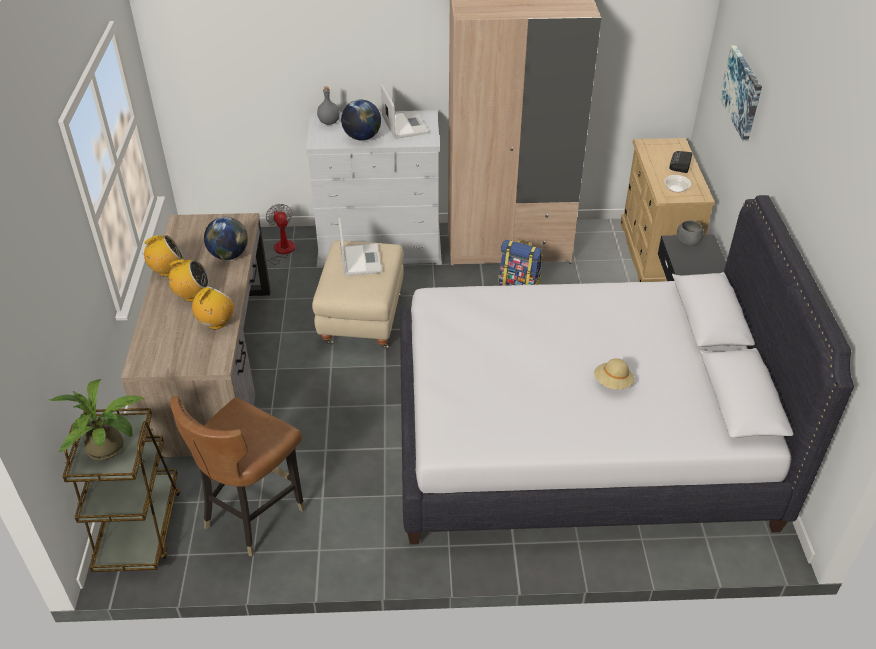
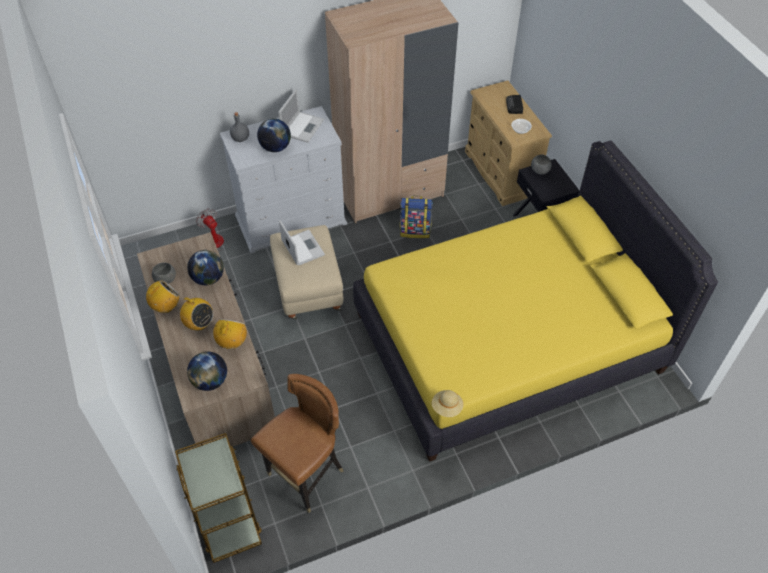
camera: 20 degrees left, 10 degrees up
potted plant [49,379,145,460] -> none
radio [165,259,210,302] -> radio turned 60 degrees clockwise [176,297,213,330]
brown chair [170,396,305,556] -> brown chair turned 150 degrees counterclockwise [251,374,344,513]
laptop [381,84,429,139] -> laptop turned 60 degrees clockwise [278,89,324,143]
white bed [400,195,854,544] -> yellow bed [353,141,718,462]
beige hat [594,358,634,390] -> beige hat moved to [432,390,464,417]
picture [719,45,762,141] -> none
none -> grey bowl [152,262,176,284]
none -> globe [187,351,227,391]

